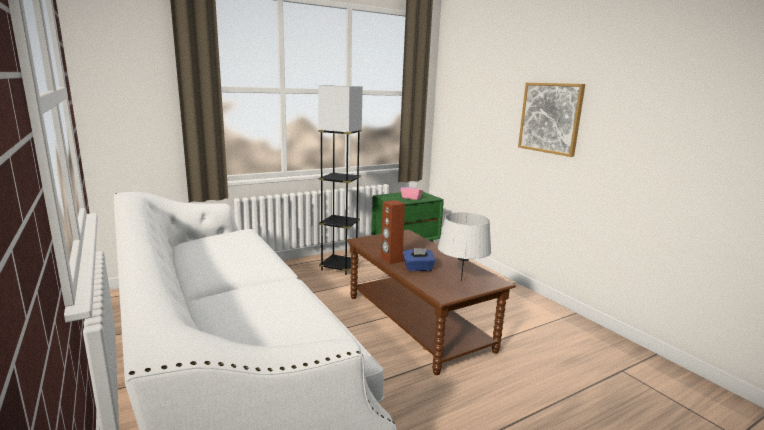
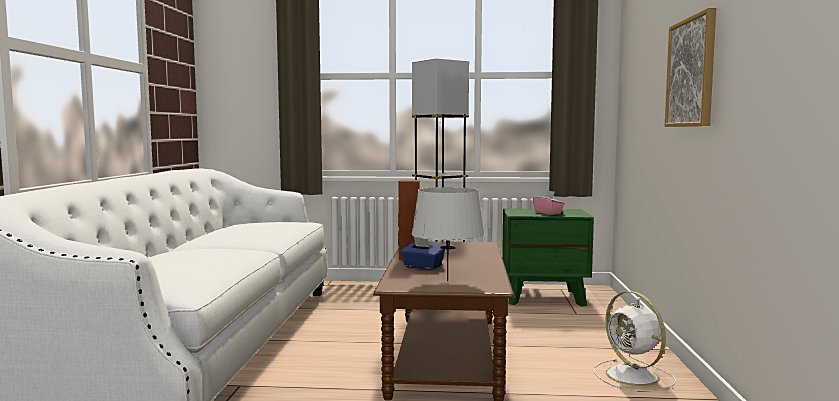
camera: 35 degrees right, 10 degrees down
none -> white fan [594,291,676,392]

